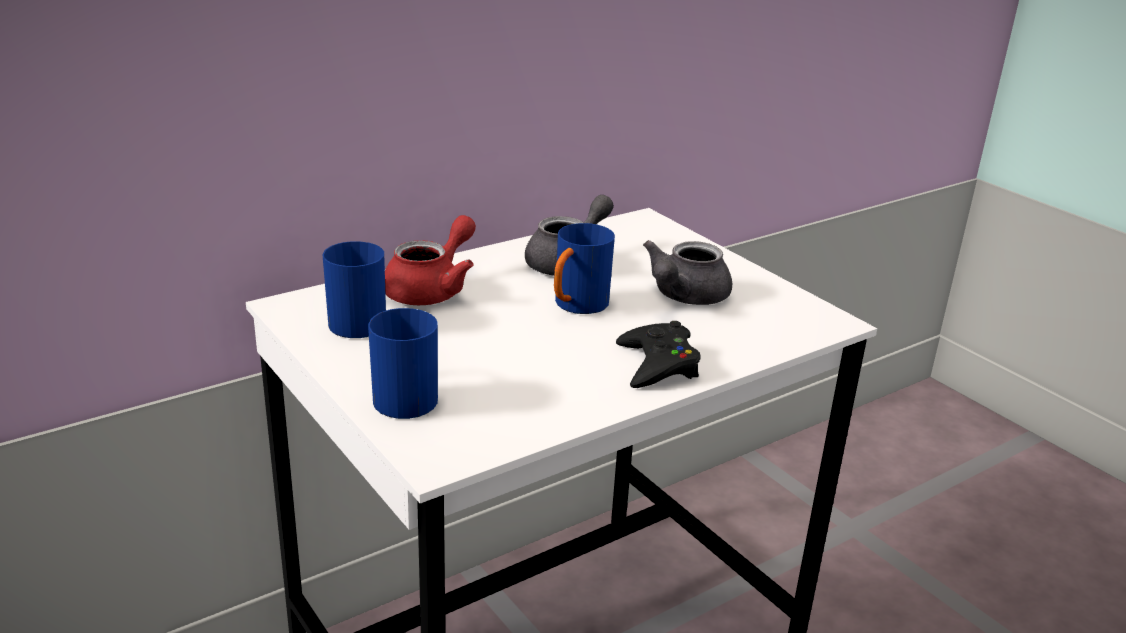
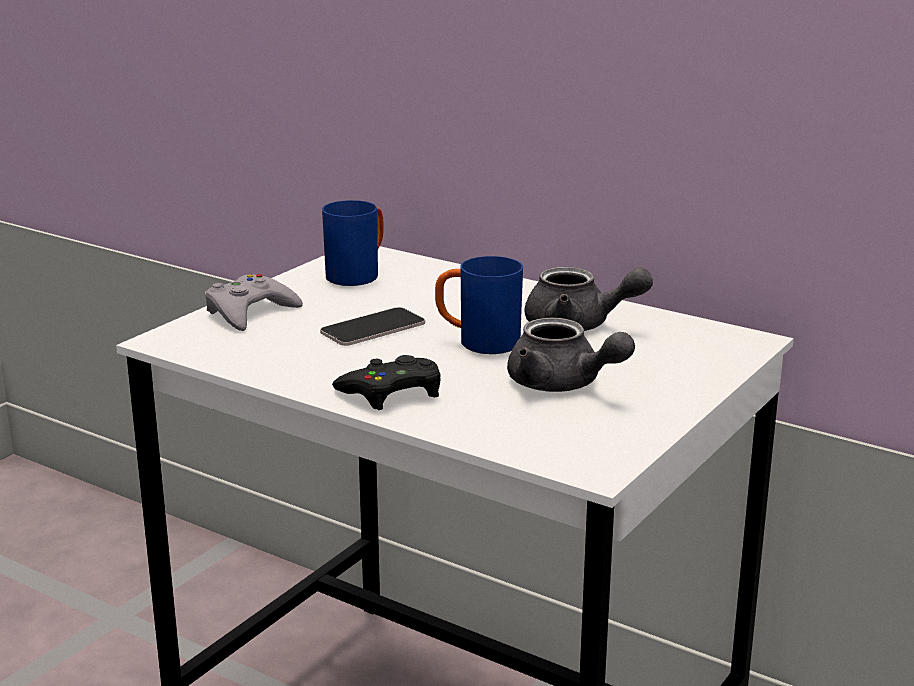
camera: 70 degrees right, 5 degrees down
blue mug [368,308,438,419] -> grey game controller [205,274,303,331]
red teapot [385,215,476,305] -> none
grey teapot [643,240,732,305] -> grey teapot turned 150 degrees counterclockwise [507,317,635,392]
none -> phone [320,307,425,346]

